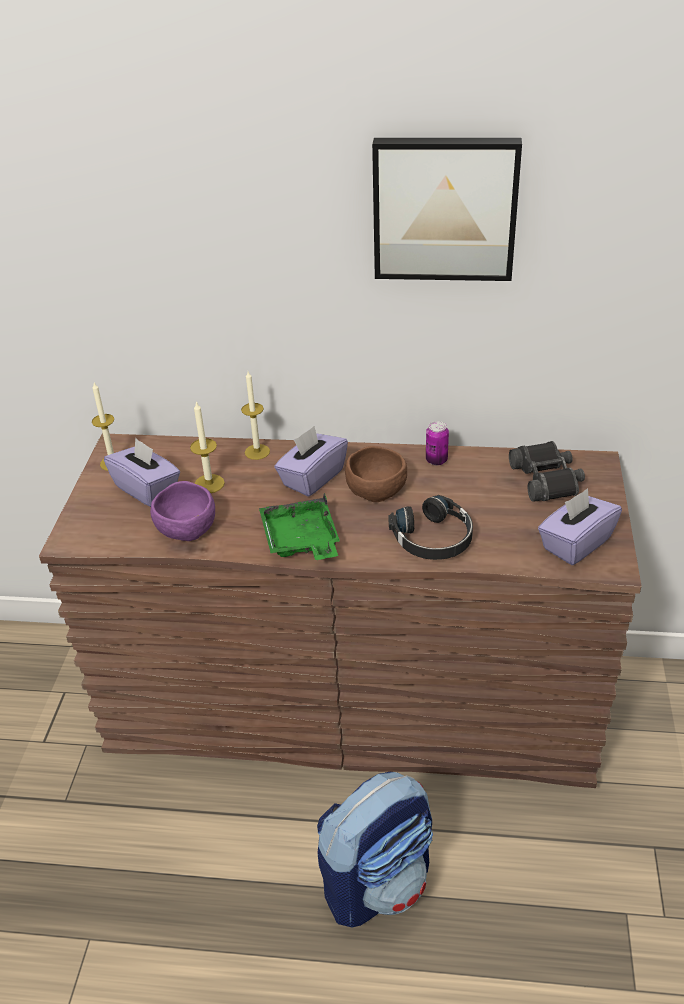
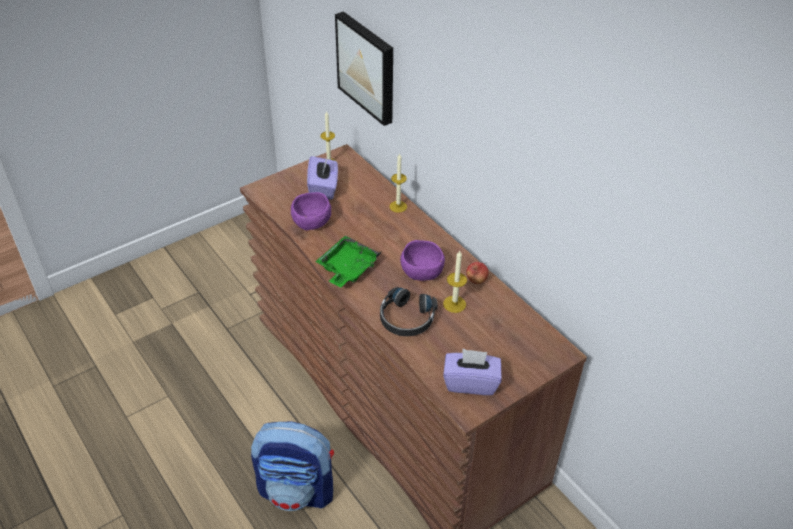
camera: 45 degrees right, 5 degrees up
candle [190,401,225,493] -> candle moved to [443,251,467,313]
purple tissue box [274,426,348,497] -> none
brown bowl [345,446,407,502] -> purple bowl [400,240,445,281]
picture [372,138,522,281] -> picture moved to [335,11,393,126]
can [426,421,449,465] -> apple [466,262,488,284]
black binoculars [509,441,585,502] -> none

